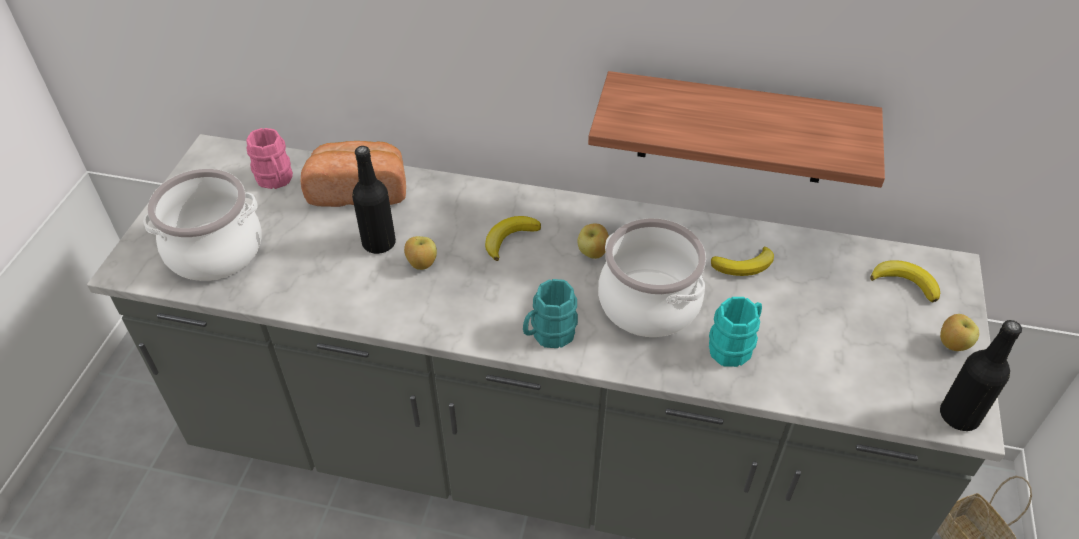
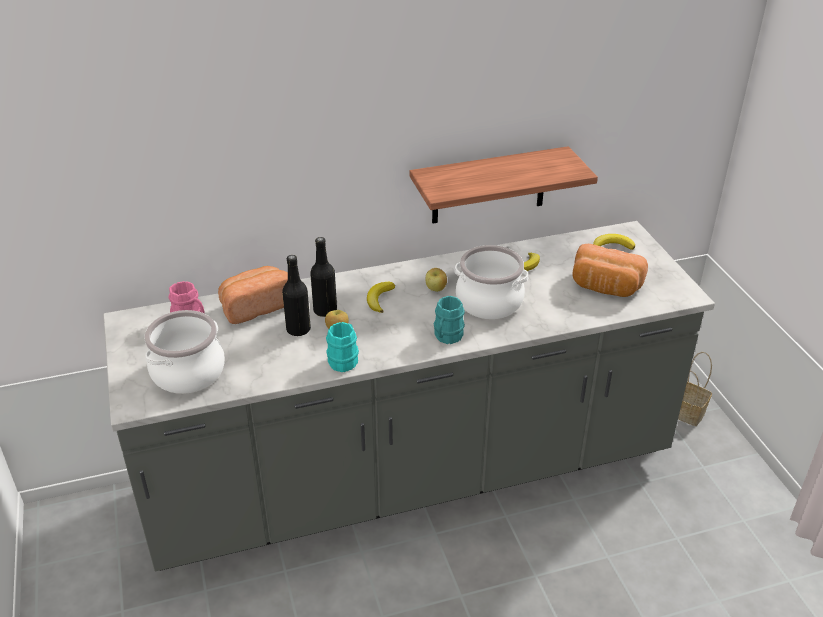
camera: 30 degrees left, 10 degrees down
turquoise mug [709,297,762,367] -> turquoise mug moved to [326,322,359,372]
apple [940,314,979,351] -> none
black bottle [940,320,1022,431] -> black bottle moved to [310,237,337,317]
none -> bread [572,244,648,297]

